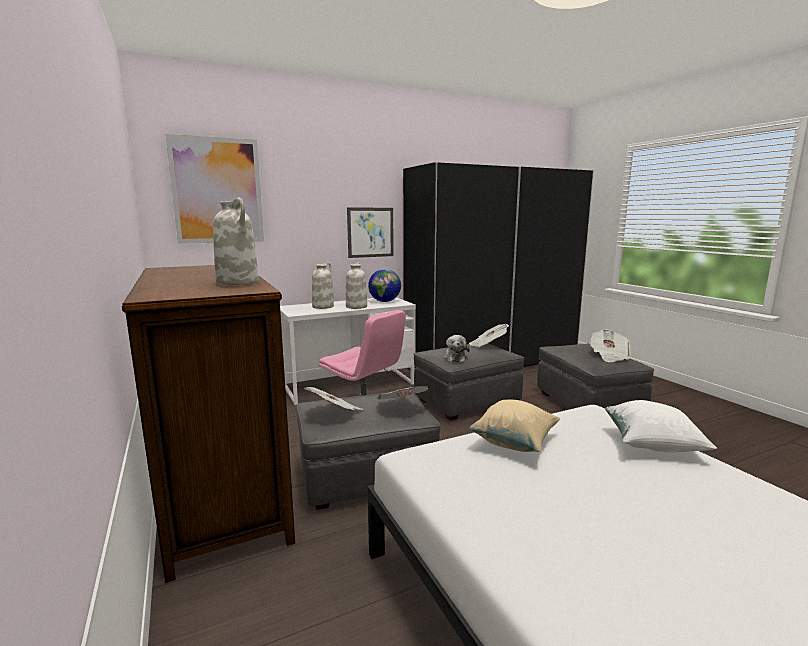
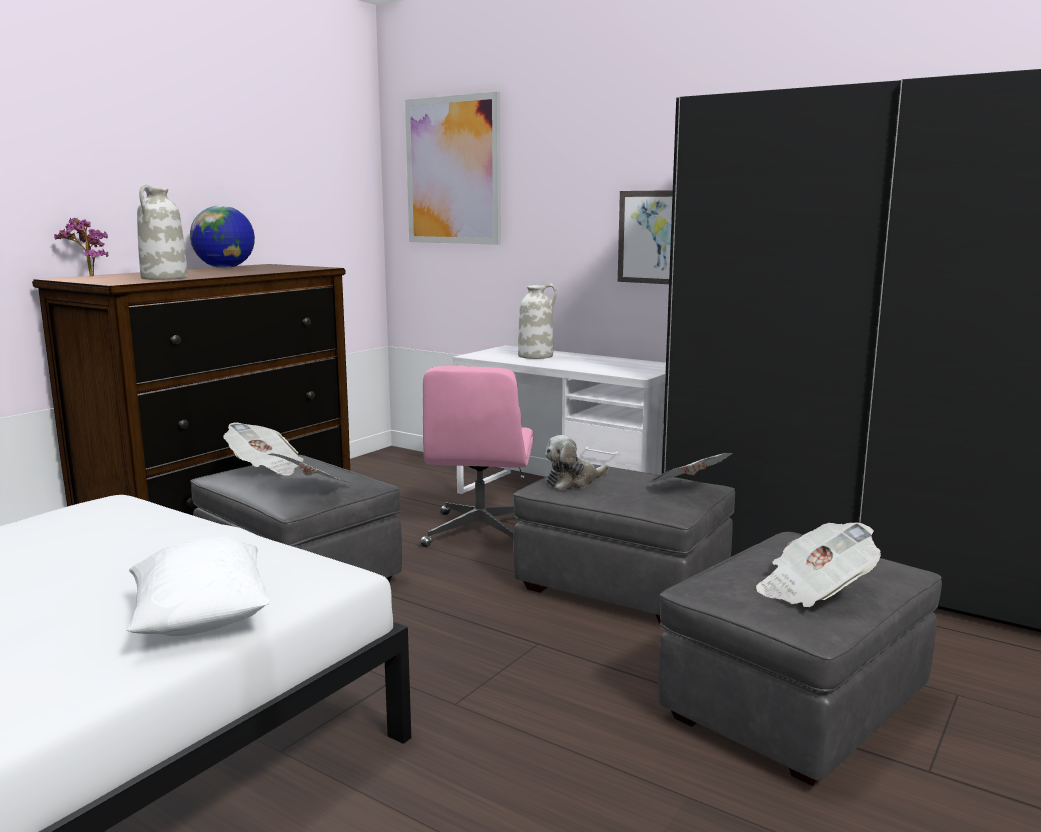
camera: 60 degrees right, 0 degrees up
white vase [346,262,367,309] -> none
globe [368,269,401,302] -> globe moved to [190,205,255,268]
beige pillow [469,400,560,452] -> none
none -> potted plant [54,218,108,276]

